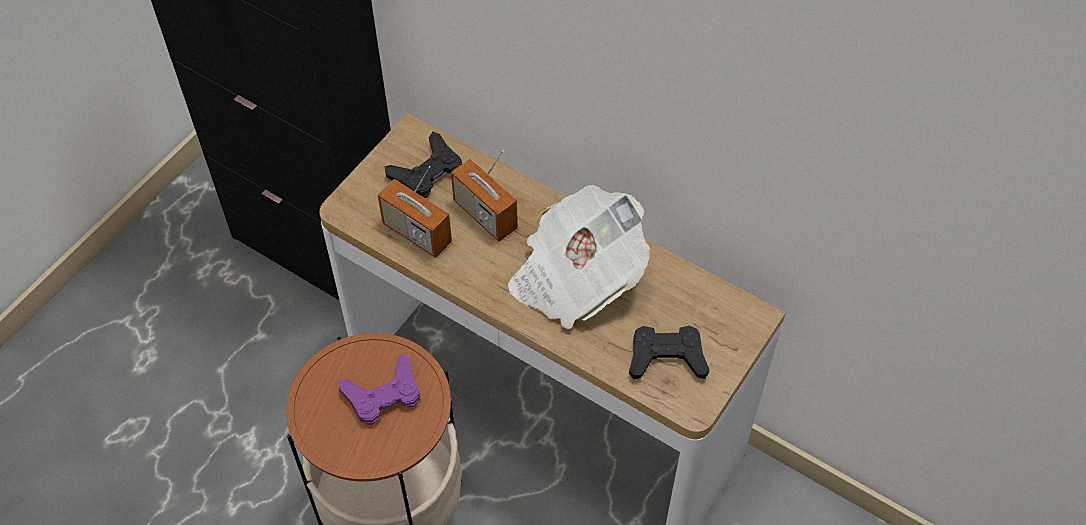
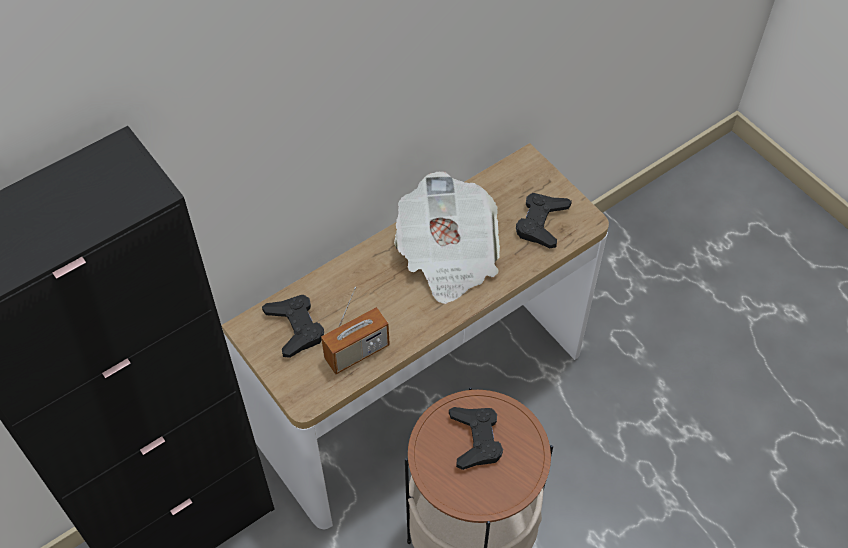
camera: 70 degrees left, 0 degrees up
purple game controller [339,353,420,425] -> black game controller [449,407,503,470]
radio [451,150,518,242] -> none

